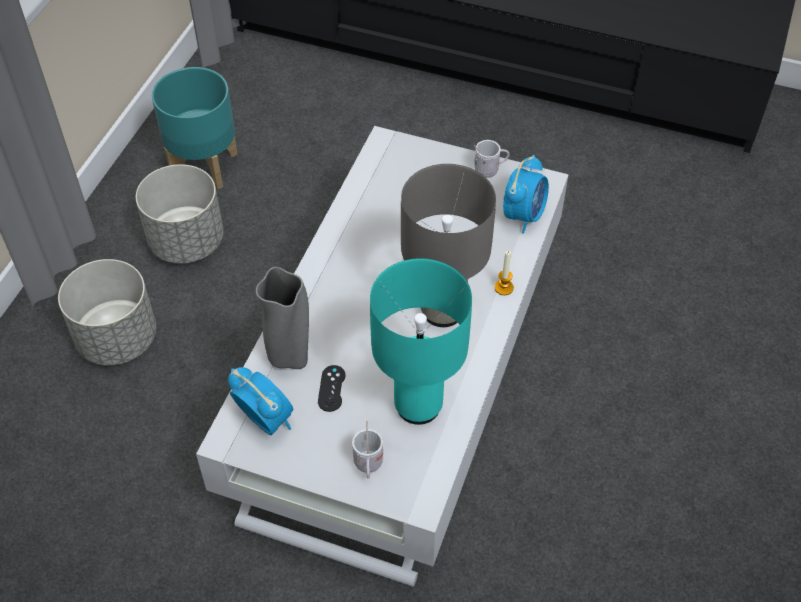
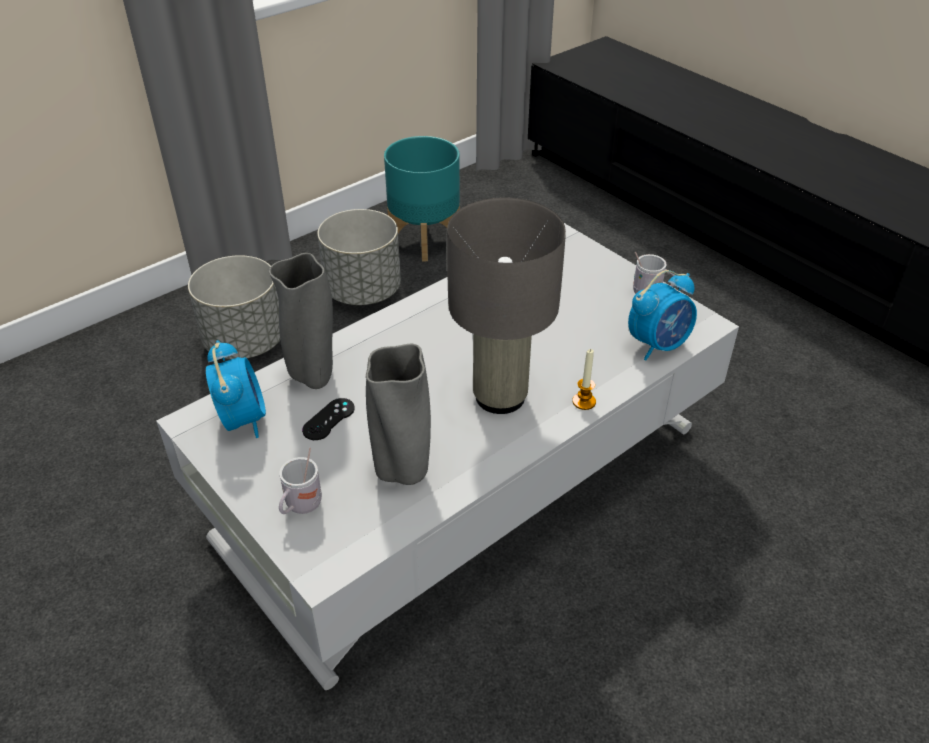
camera: 30 degrees right, 10 degrees down
turquoise table lamp [370,258,472,425] -> grey vase [366,344,431,485]

